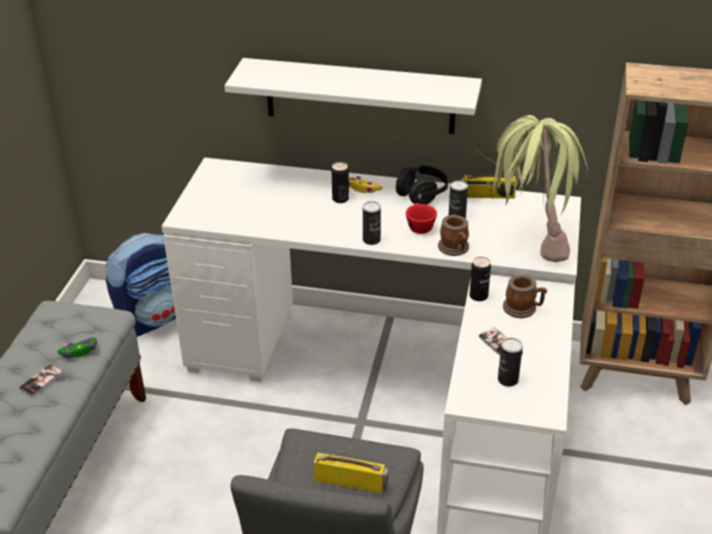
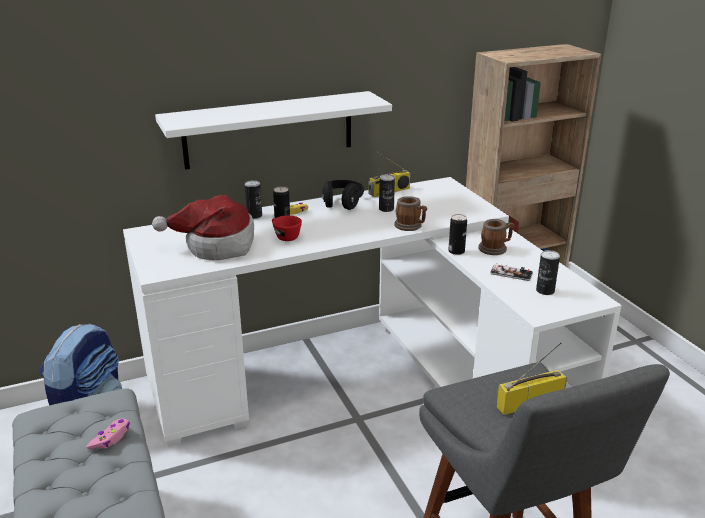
camera: 35 degrees left, 10 degrees down
phone [19,364,64,397] -> none
green game controller [58,337,97,358] -> pink game controller [86,419,130,450]
can [363,201,381,245] -> can moved to [245,180,262,219]
red cup [406,203,437,234] -> red cup moved to [272,215,302,241]
potted plant [493,115,588,262] -> none
none -> hat [152,195,254,260]

